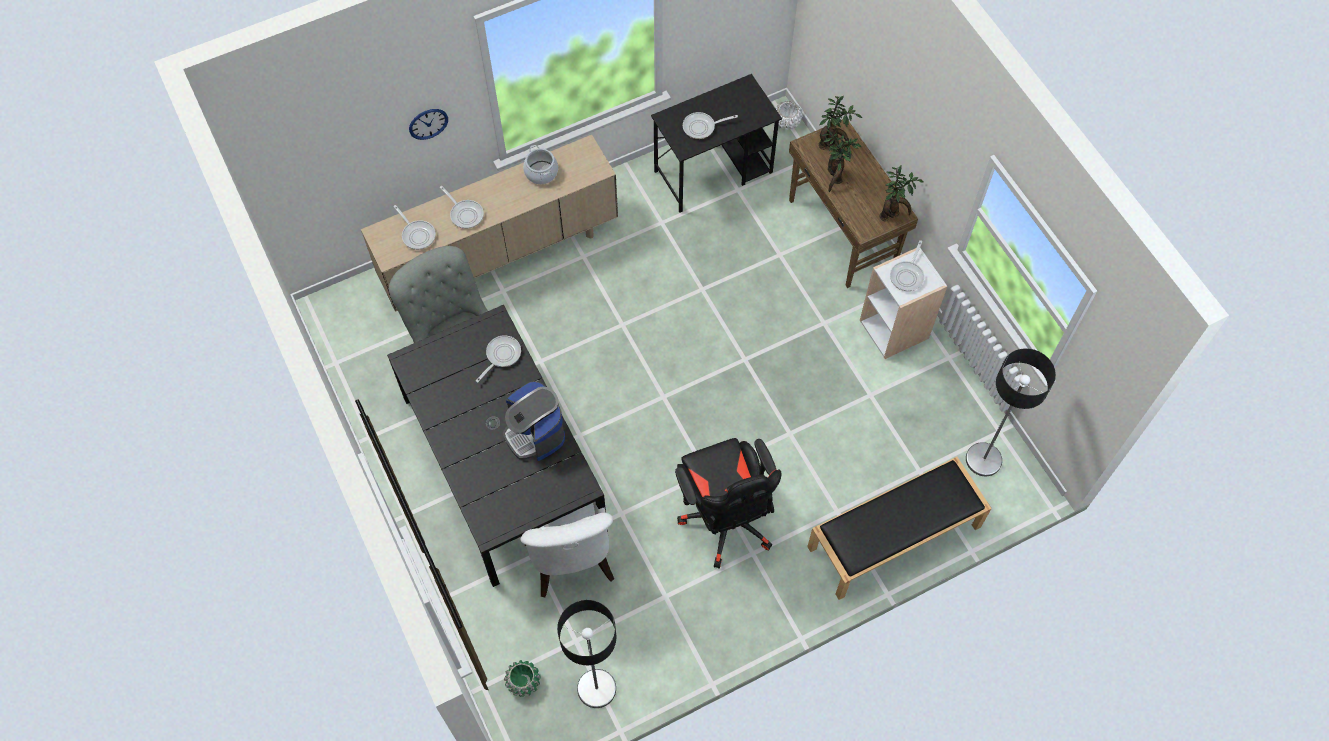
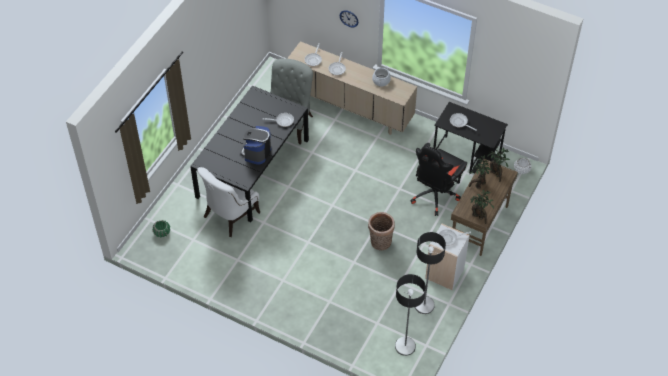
camera: 55 degrees right, 10 degrees down
floor lamp [557,600,617,708] -> floor lamp moved to [415,232,446,314]
black office chair [675,438,781,569] -> black office chair moved to [410,143,467,216]
black bench [807,457,992,600] -> none
none -> basket [368,212,395,250]

